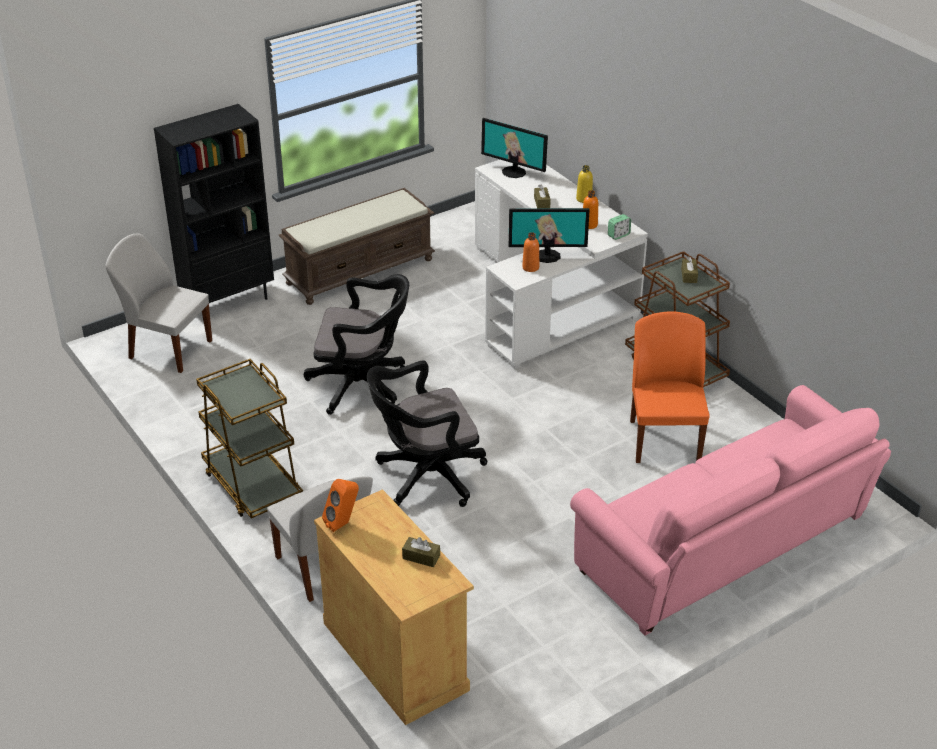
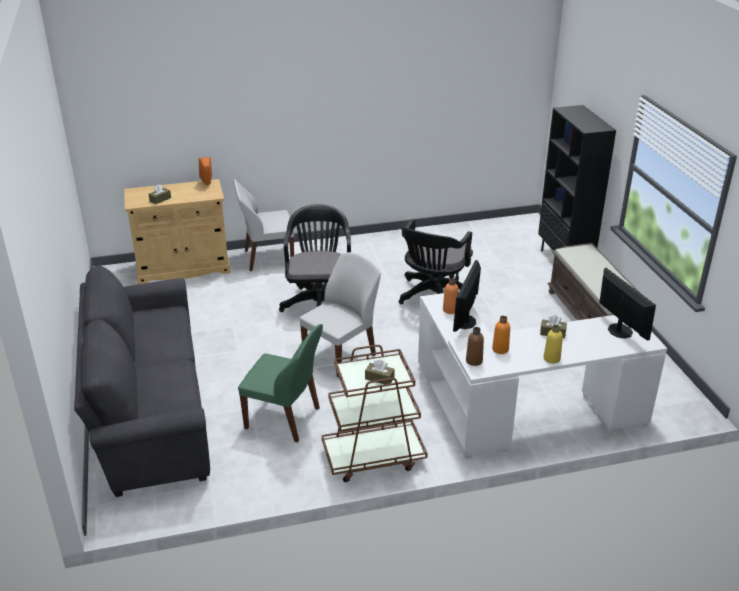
camera: 110 degrees right, 5 degrees down
white chair [105,234,212,373] -> white chair moved to [300,252,381,378]
brown cart [196,359,303,519] -> none
monitor [481,118,548,178] -> monitor turned 105 degrees clockwise [599,268,656,341]
pink sofa [570,385,891,636] -> grey sofa [74,265,210,497]
alarm clock [608,214,631,240] -> brown bottle [466,327,484,366]
orange chair [630,311,710,463] -> green chair [238,324,323,442]

